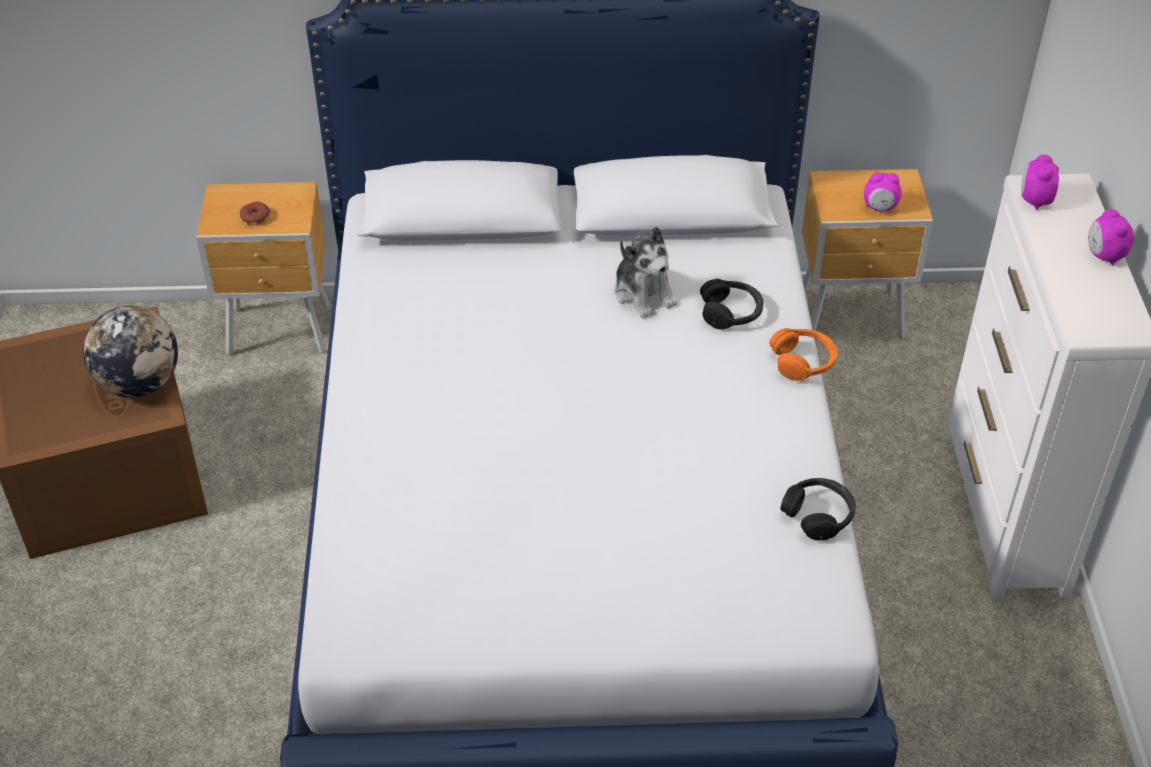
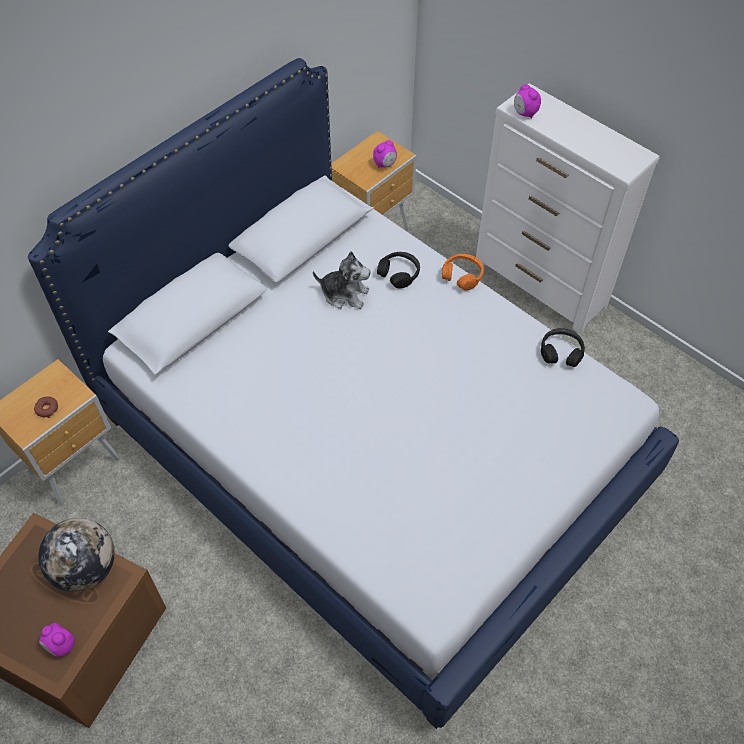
camera: 45 degrees left, 10 degrees up
alarm clock [1088,209,1134,266] -> alarm clock moved to [39,623,75,657]

